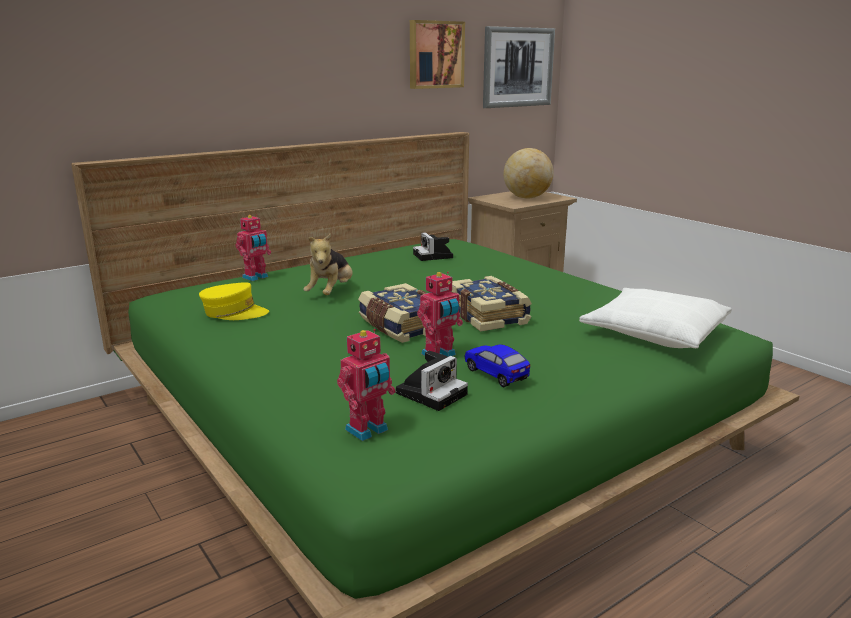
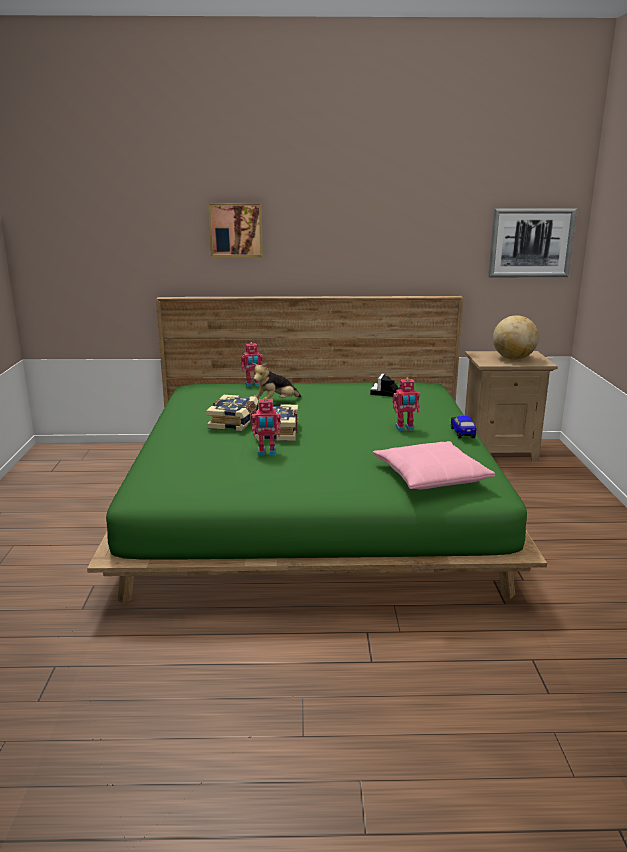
camera: 35 degrees right, 0 degrees up
yellow cap [199,282,269,320] -> none
toy robot [337,329,396,441] -> toy robot moved to [392,378,420,431]
camera [396,351,468,411] -> none
picture [410,20,465,89] -> picture moved to [208,203,263,257]
book [452,276,532,332] -> book moved to [206,395,259,431]
toy car [465,344,530,387] -> toy car moved to [451,416,476,439]
white pillow [579,288,732,348] -> pink pillow [373,441,495,490]

